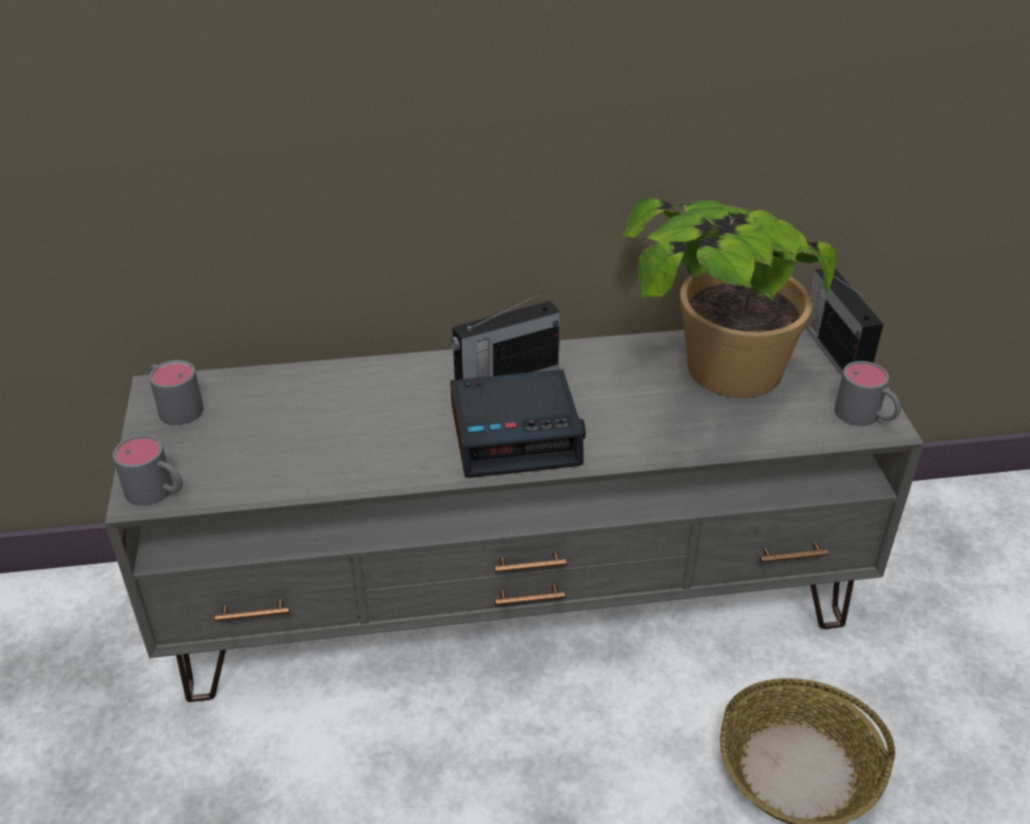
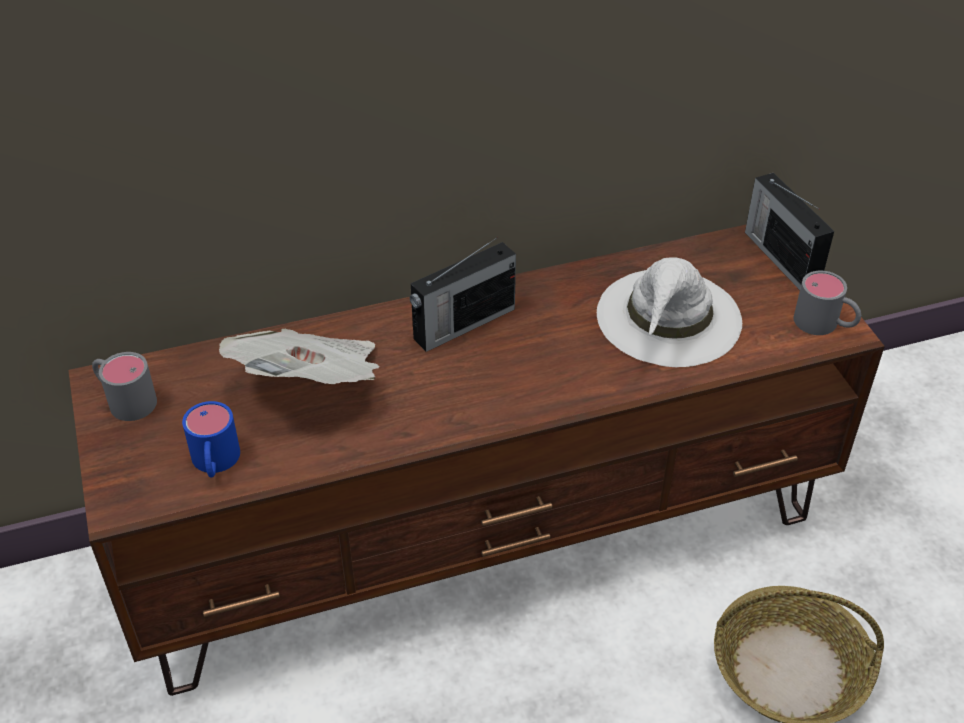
camera: 10 degrees left, 5 degrees up
grey tv stand [105,329,924,702] -> brown tv stand [68,225,885,696]
grey mug [113,435,183,506] -> none
alarm clock [450,369,586,478] -> none
potted plant [622,198,837,398] -> white hat [597,257,742,367]
none -> blue mug [182,401,240,478]
none -> newspaper [219,329,380,384]

